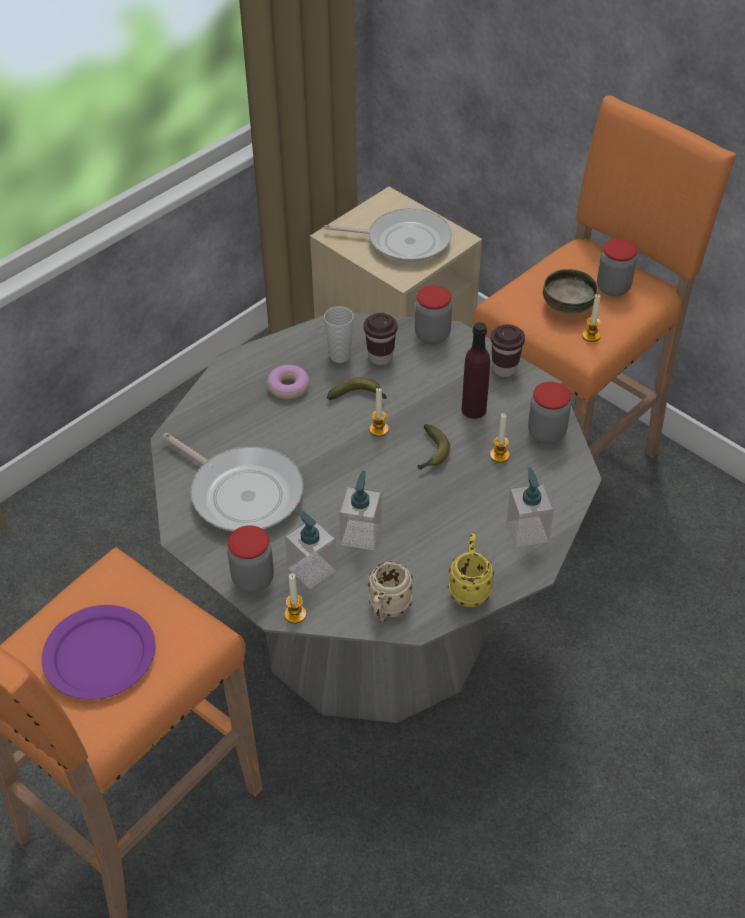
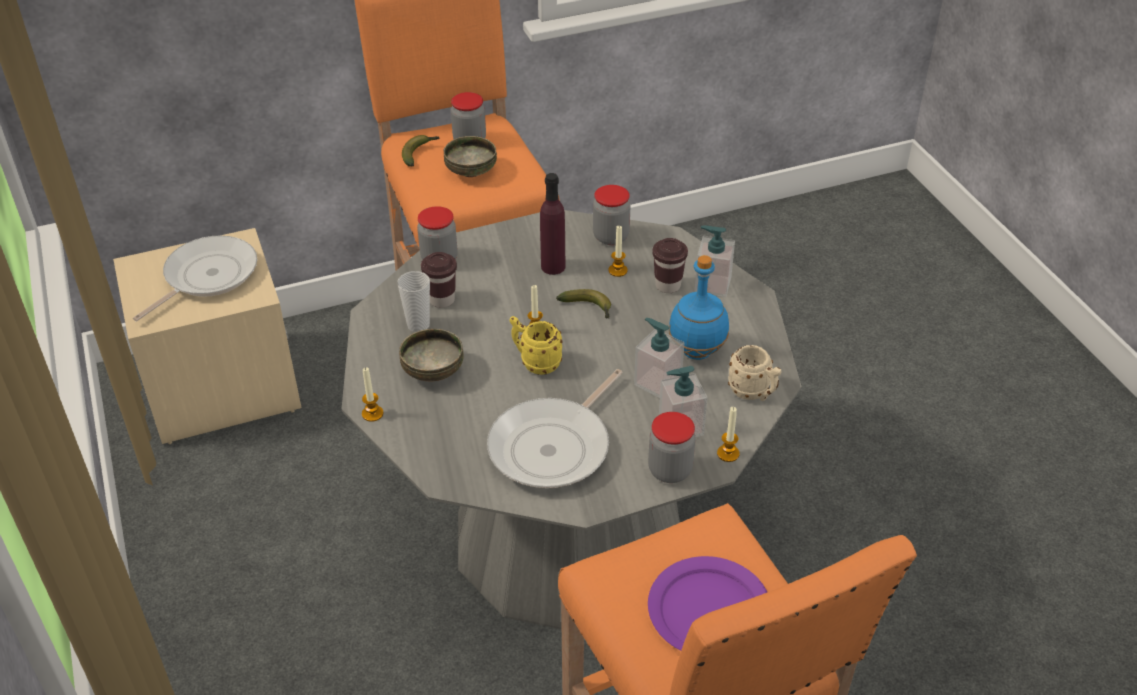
camera: 65 degrees left, 5 degrees down
frying pan [162,433,303,531] -> frying pan turned 150 degrees clockwise [487,369,622,488]
donut [267,365,310,399] -> bowl [399,329,464,381]
banana [327,377,387,400] -> banana moved to [402,135,440,166]
yellow mug [448,533,494,607] -> yellow mug moved to [509,316,562,375]
brown cup [491,324,525,377] -> brown cup moved to [652,238,688,293]
candle [582,294,601,342] -> candle moved to [362,367,384,422]
none -> blue bottle [669,255,729,360]

